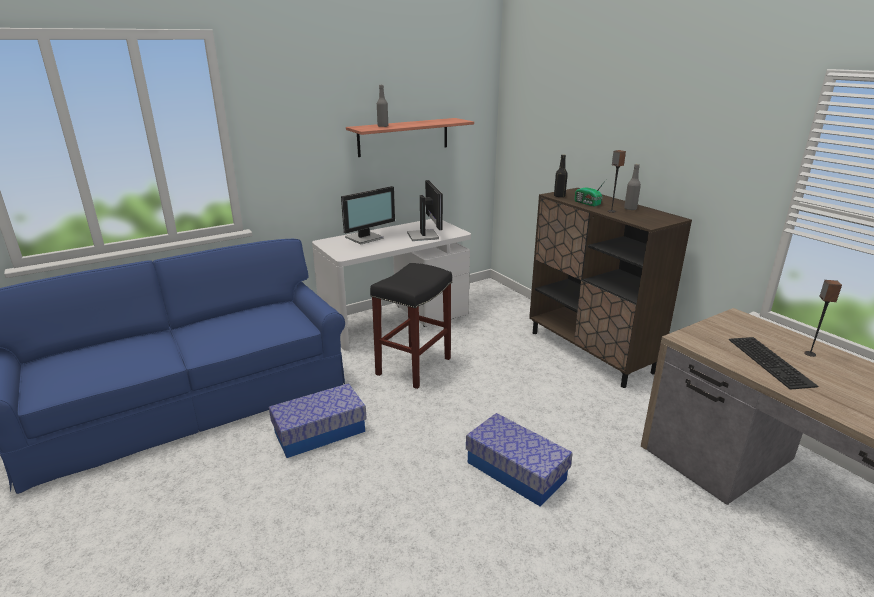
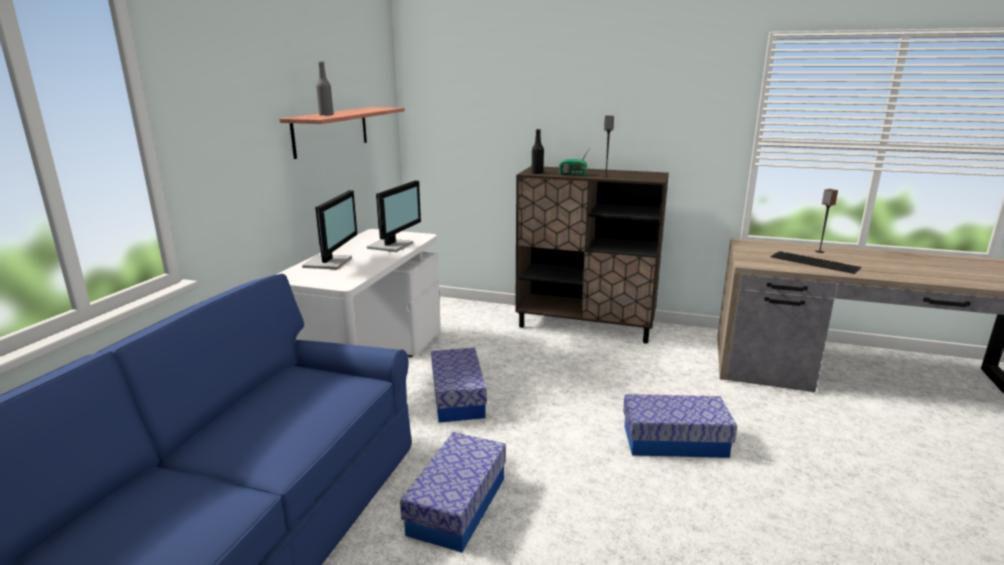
camera: 40 degrees left, 5 degrees down
black stool [370,263,452,389] -> storage box [431,348,487,423]
monitor [407,180,443,241] -> monitor turned 75 degrees clockwise [367,181,421,252]
grey bottle [624,164,641,210] -> none

